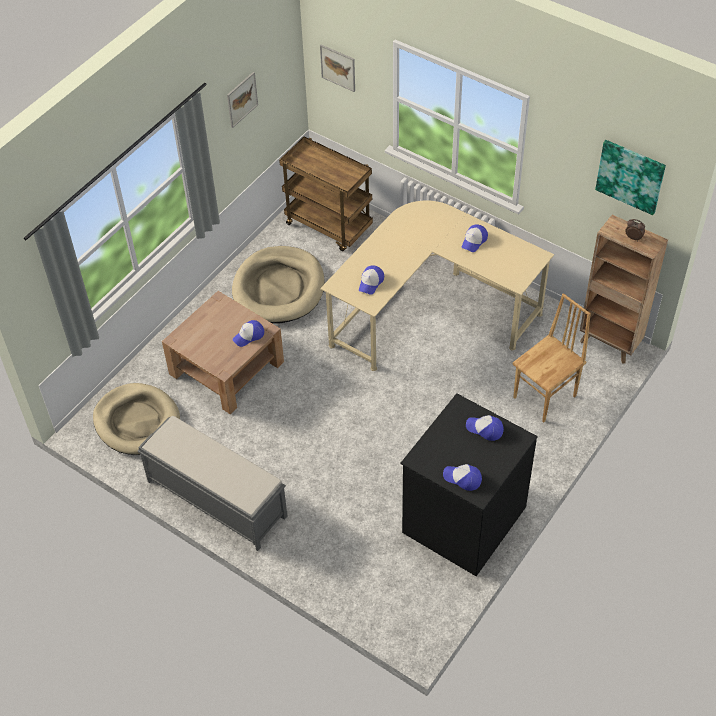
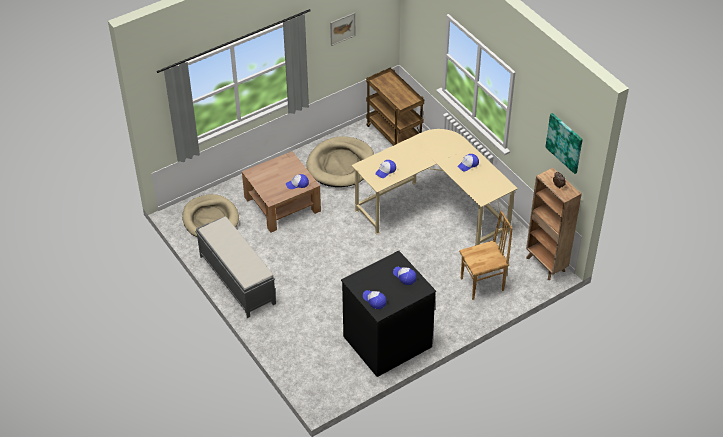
camera: 20 degrees right, 5 degrees down
picture [320,45,355,92] -> none

